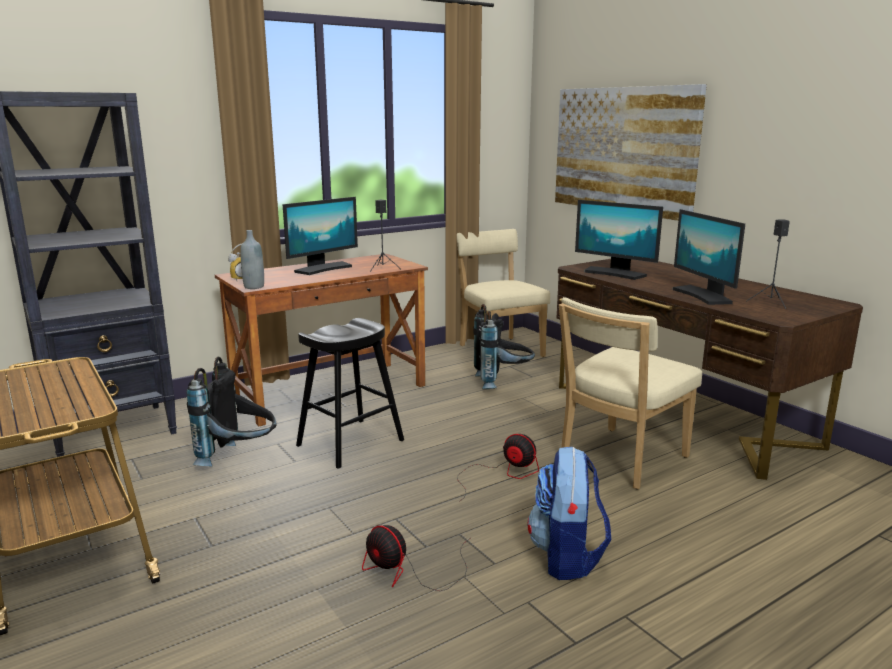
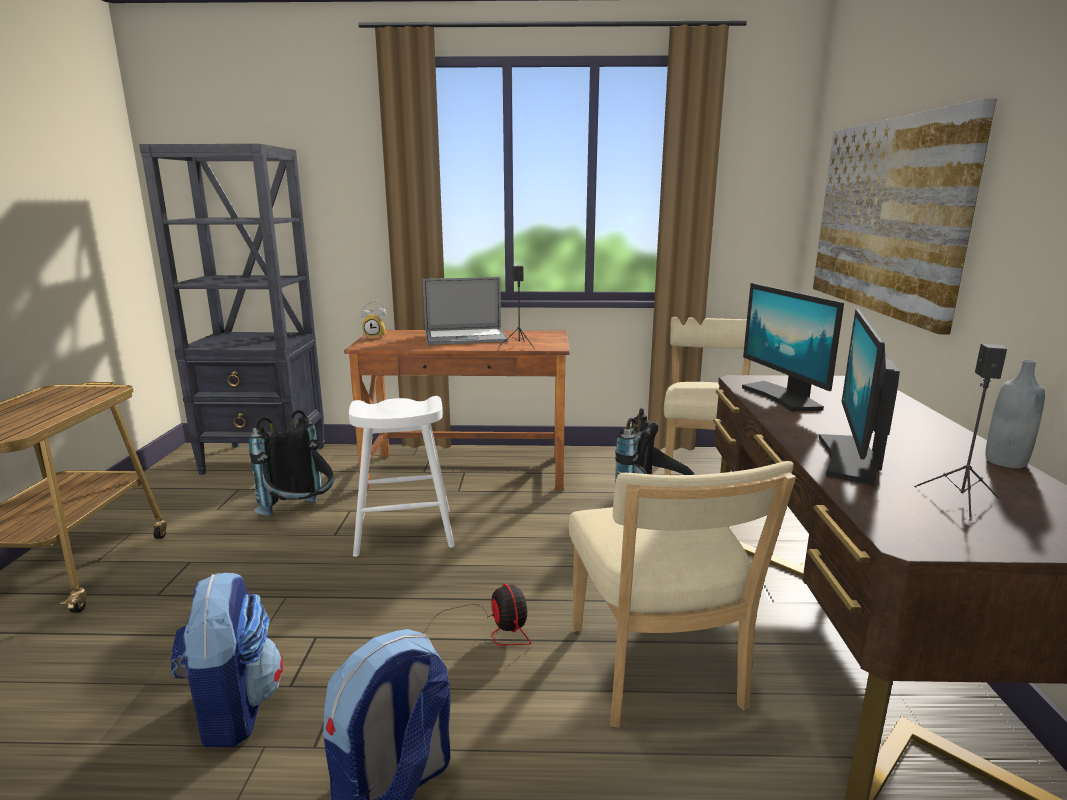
camera: 35 degrees right, 0 degrees up
grey bottle [240,230,264,289] -> grey bottle moved to [985,360,1045,468]
monitor [283,197,358,275] -> laptop [423,277,508,345]
black stool [296,318,404,469] -> white stool [349,396,455,557]
fan [362,525,469,591] -> backpack [170,573,283,747]
beige chair [559,297,702,489] -> beige chair turned 90 degrees counterclockwise [569,461,796,727]

